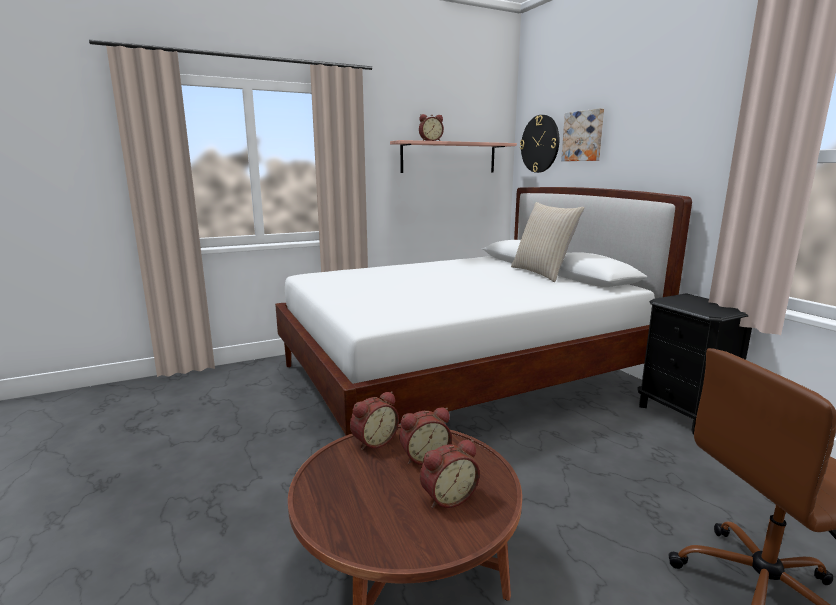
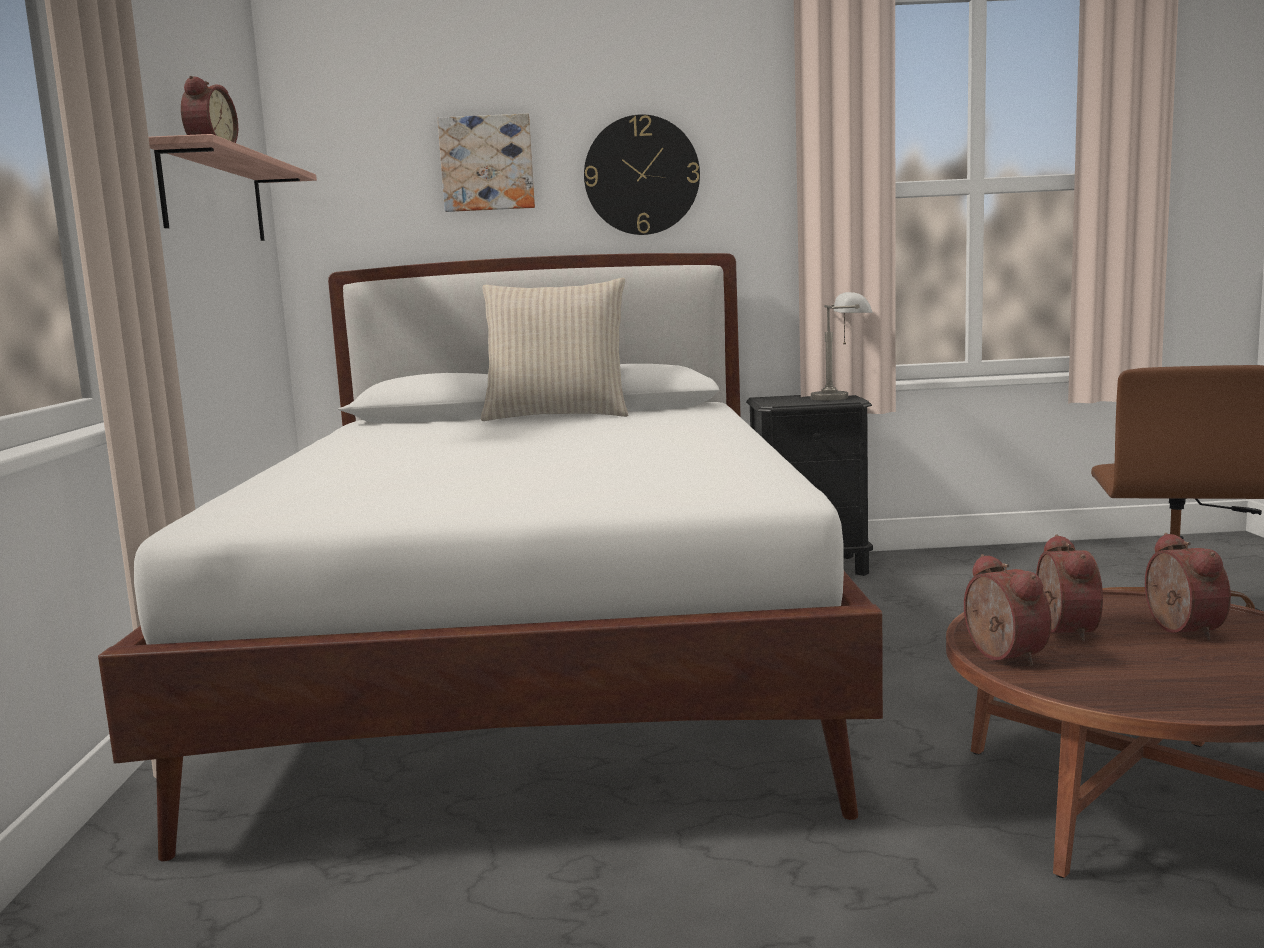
camera: 65 degrees left, 5 degrees down
wall clock [520,115,559,173] -> wall clock moved to [584,114,700,235]
none -> grey table lamp [811,292,873,401]

